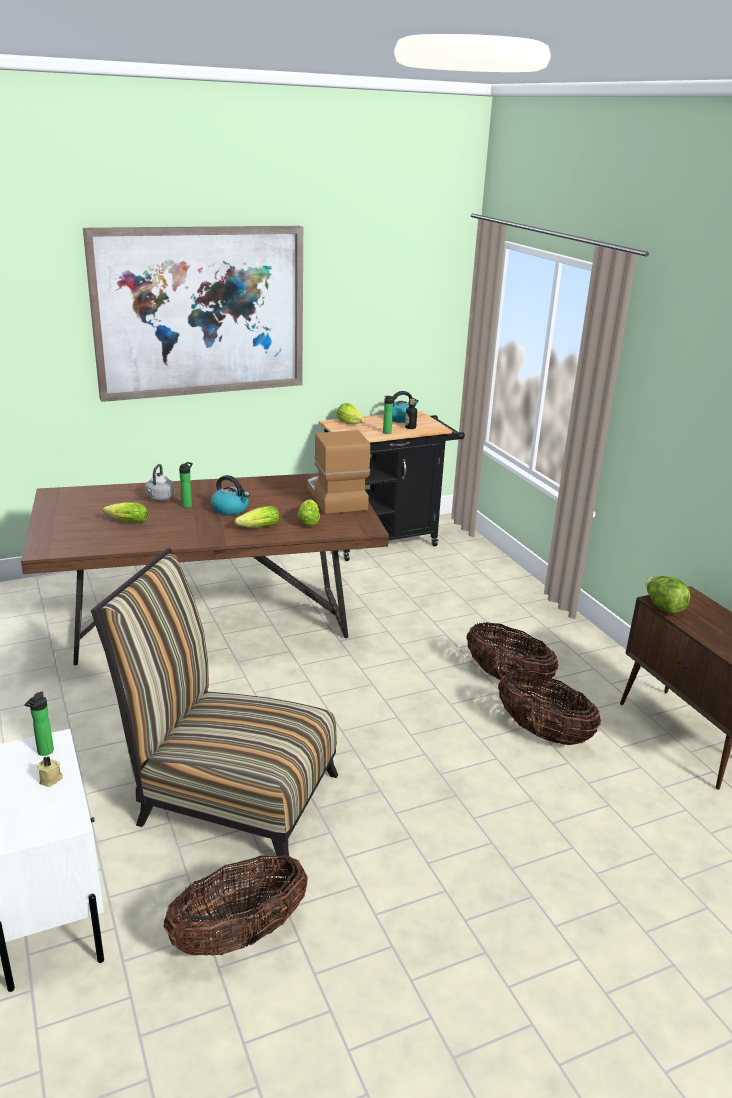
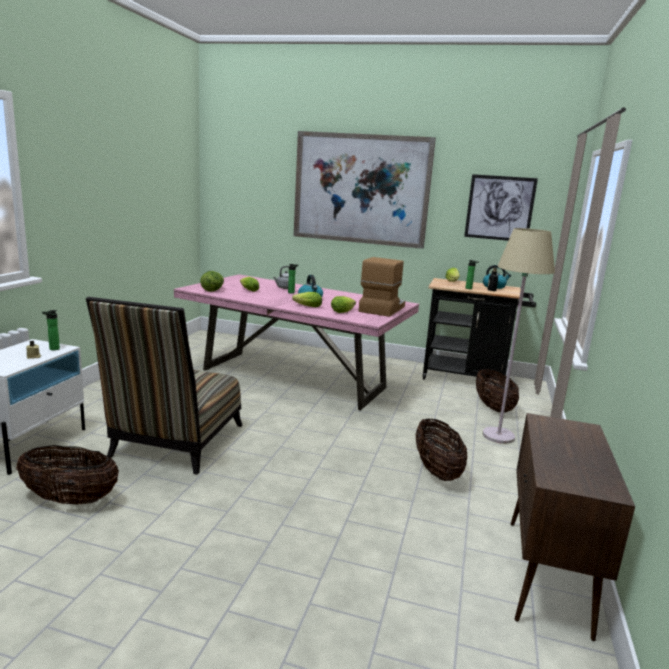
camera: 40 degrees right, 10 degrees down
brown dining table [21,473,389,665] -> pink dining table [174,274,419,411]
chair [91,548,338,867] -> chair turned 135 degrees counterclockwise [86,297,243,475]
basket [498,671,601,745] -> basket moved to [476,369,519,413]
lettuce [646,576,690,614] -> lettuce moved to [200,271,224,292]
none -> picture [464,174,538,241]
none -> beige floor lamp [482,228,555,444]

